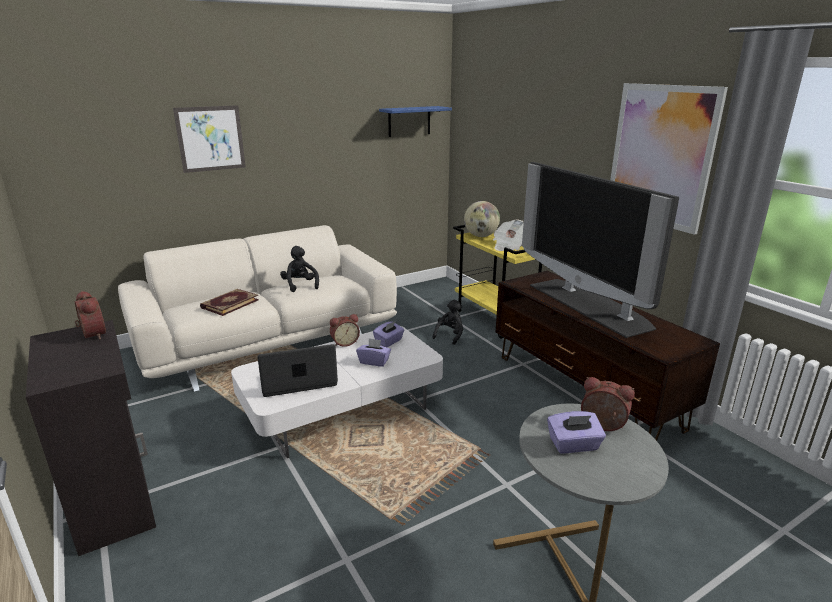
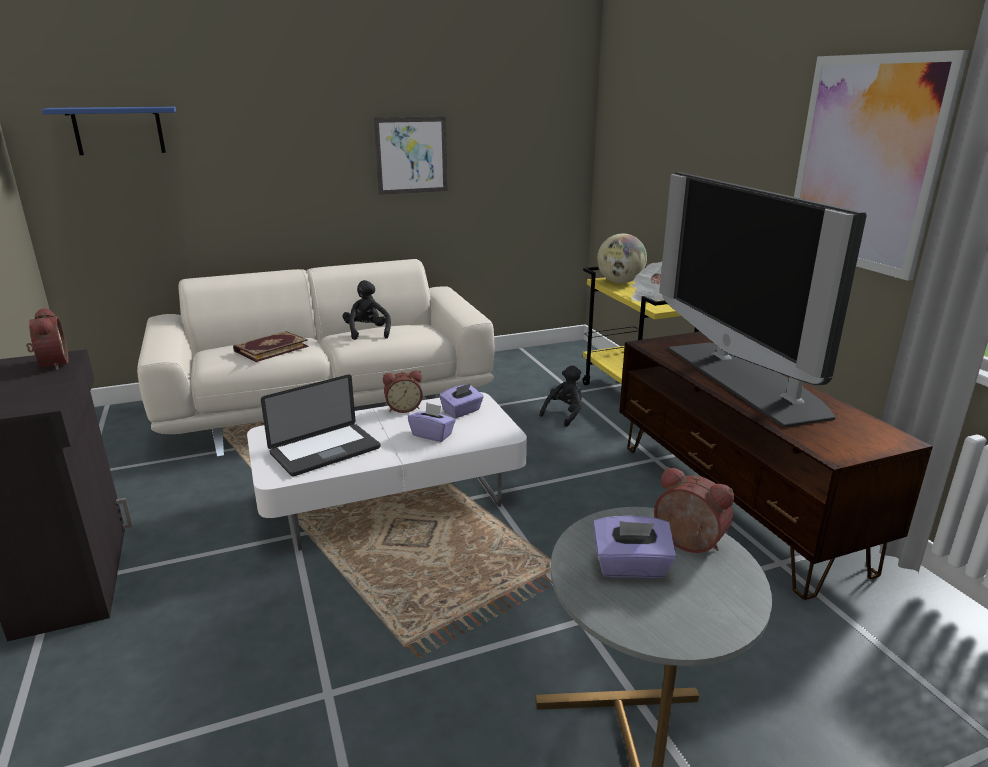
camera: 10 degrees right, 0 degrees up
picture [173,105,246,173] -> picture moved to [373,116,448,195]
laptop [258,344,338,397] -> laptop turned 150 degrees clockwise [261,374,381,476]
blue shelf [379,106,452,137] -> blue shelf moved to [41,107,176,155]

